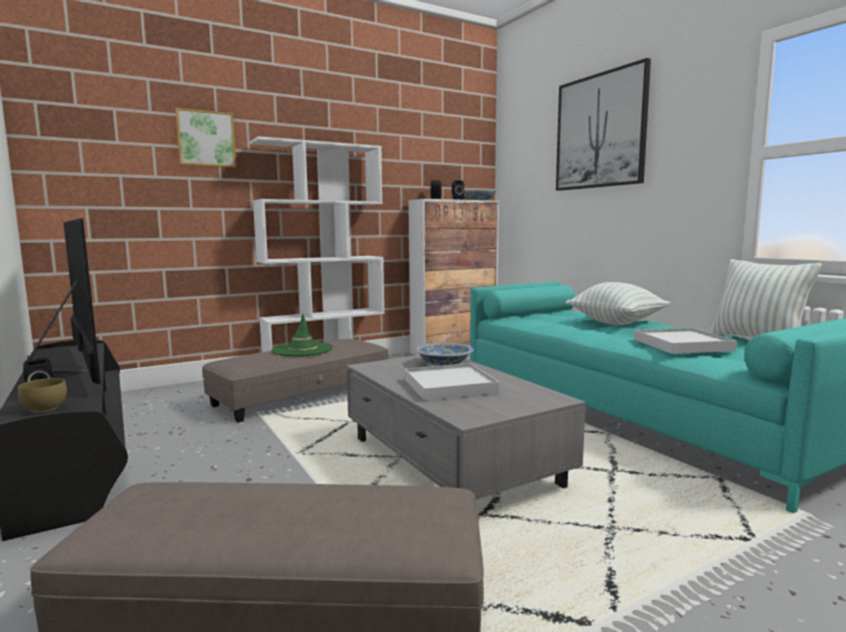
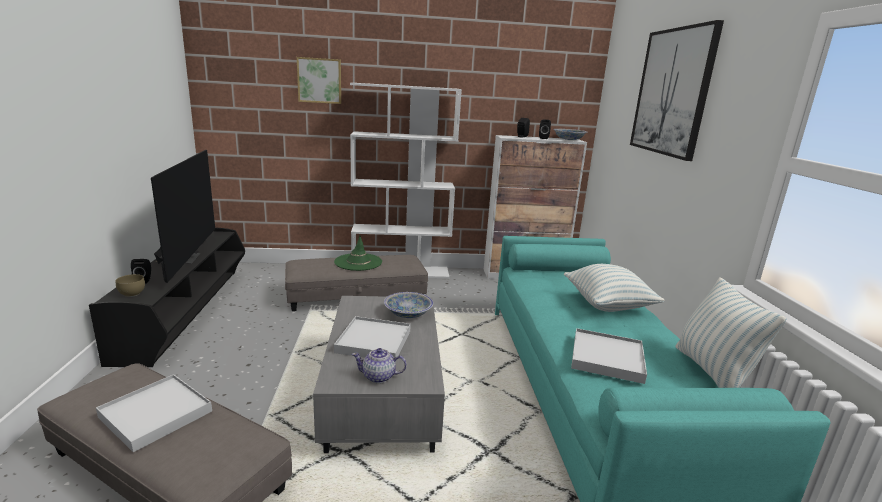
camera: 25 degrees right, 10 degrees up
none -> white tray [96,374,212,452]
none -> teapot [352,348,407,383]

